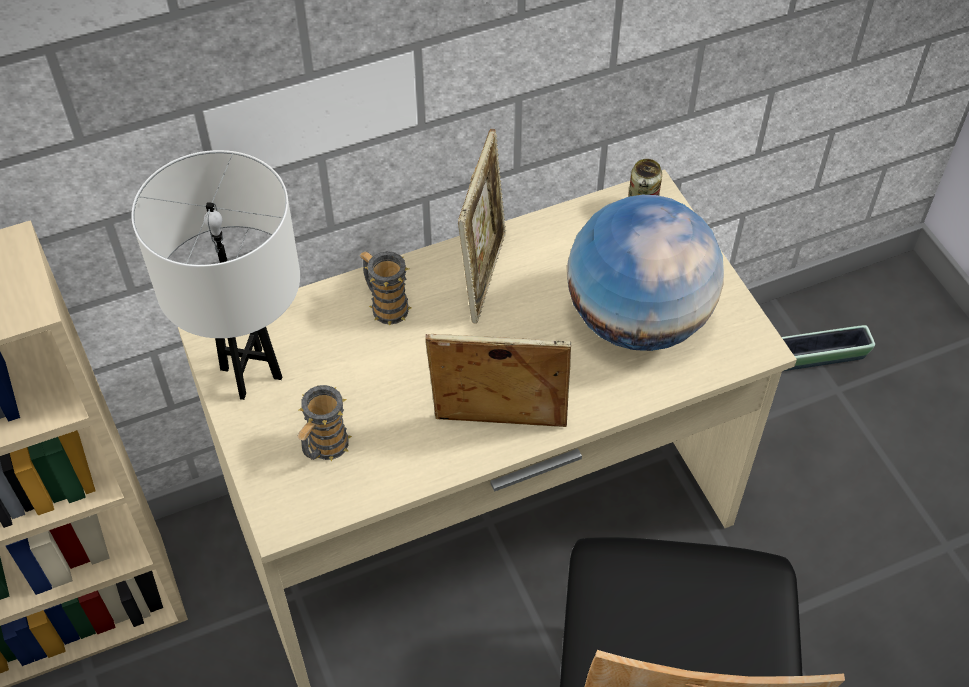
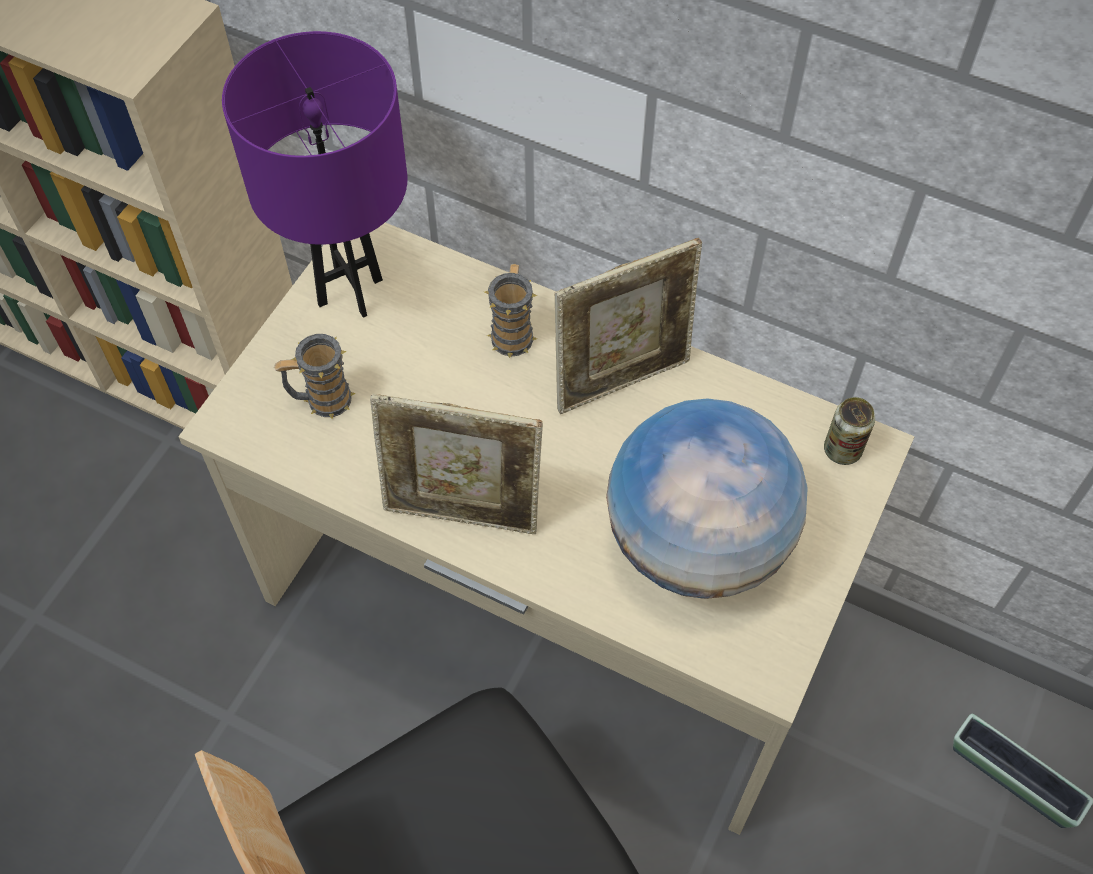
camera: 50 degrees right, 5 degrees up
white table lamp [131,150,300,400] -> purple table lamp [222,31,408,318]
picture frame [425,334,571,427] -> picture frame turned 135 degrees clockwise [370,394,543,534]

